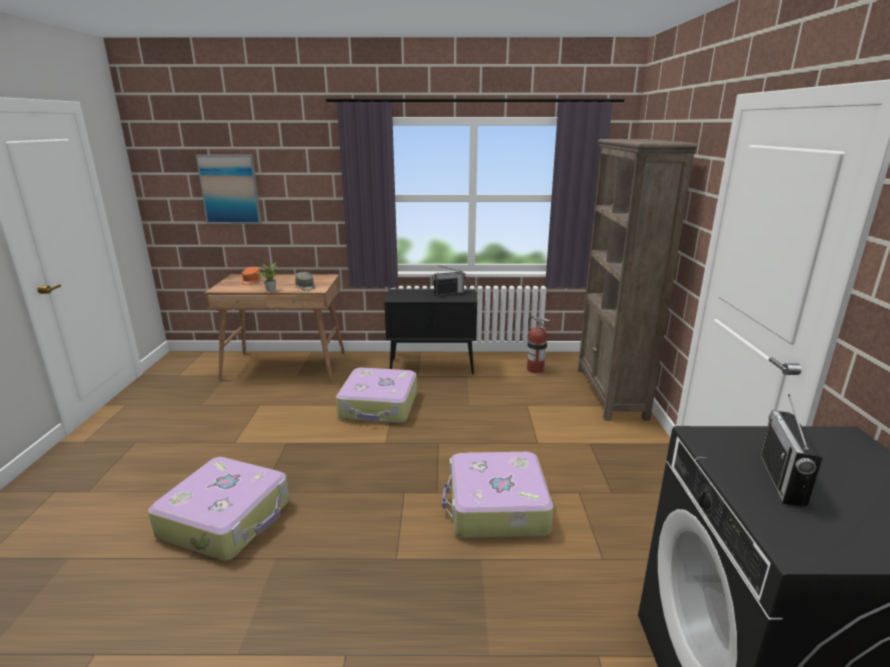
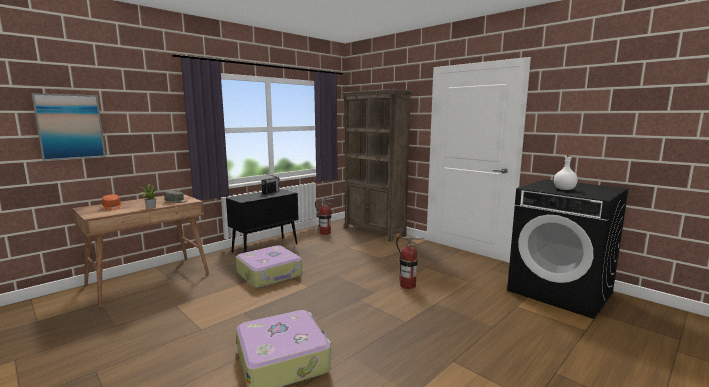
camera: 45 degrees left, 10 degrees down
suitcase [442,452,553,538] -> fire extinguisher [396,237,424,289]
radio [760,394,823,507] -> white bottle [554,154,578,190]

